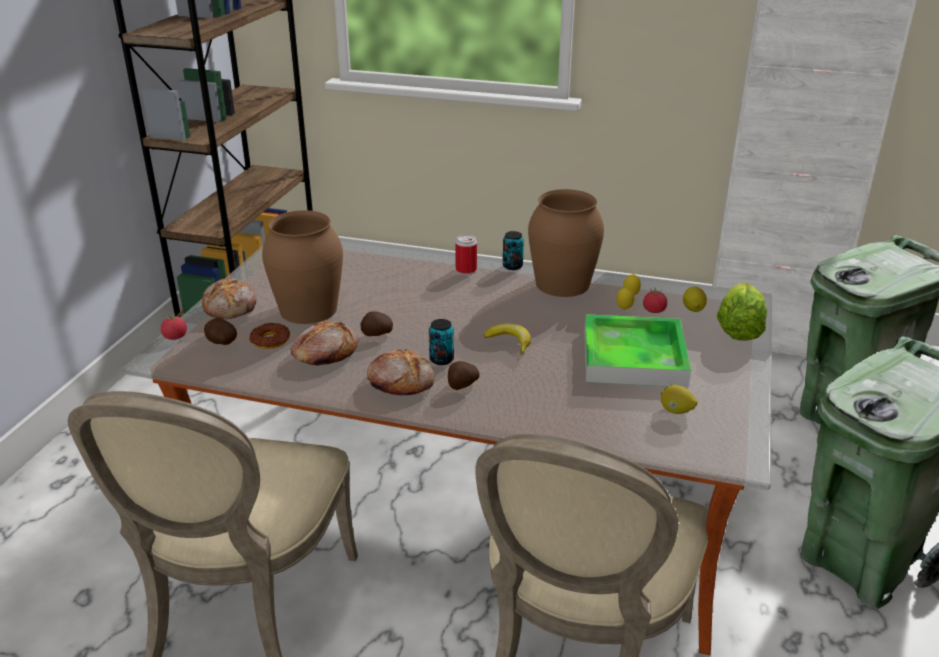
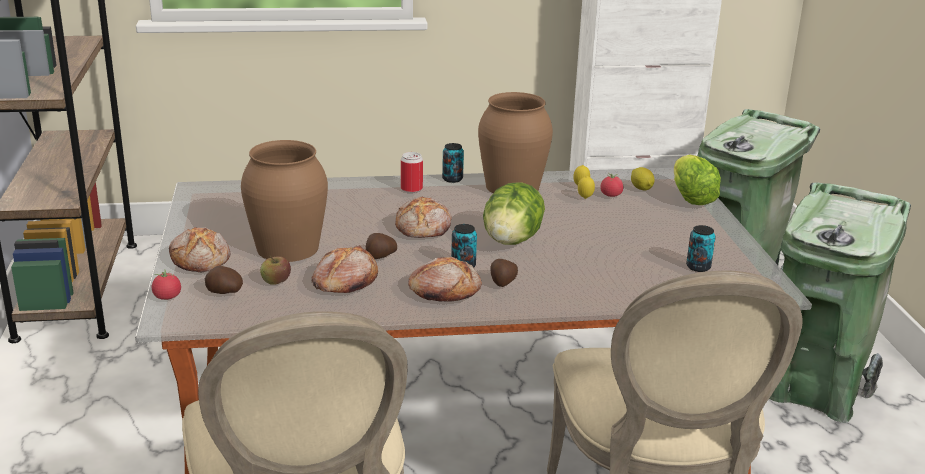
camera: 25 degrees left, 5 degrees down
donut [249,323,290,349] -> apple [260,256,291,285]
banana [483,323,531,355] -> lettuce [483,182,545,245]
tray [584,314,691,388] -> none
lemon [661,385,697,414] -> can [686,225,716,272]
none -> bread [395,197,452,238]

